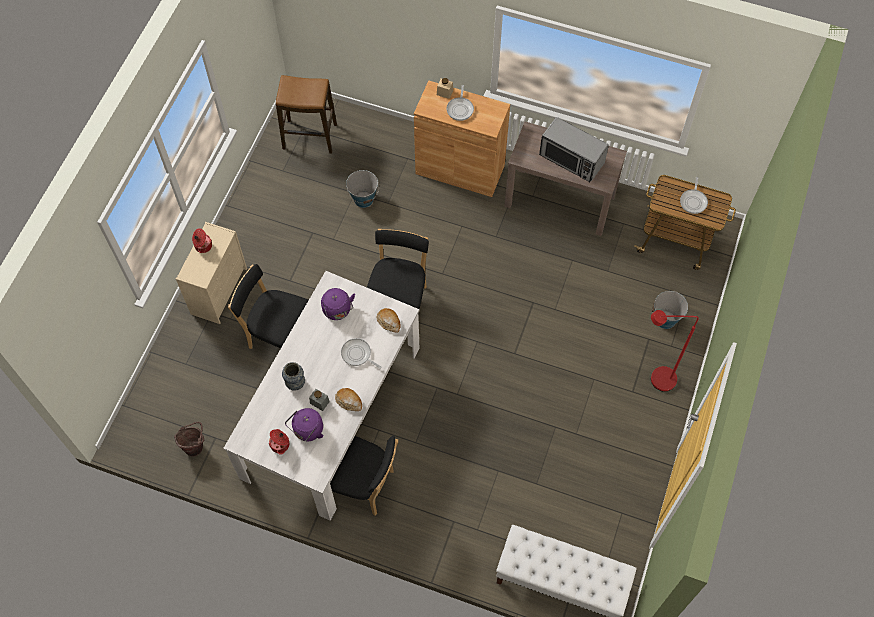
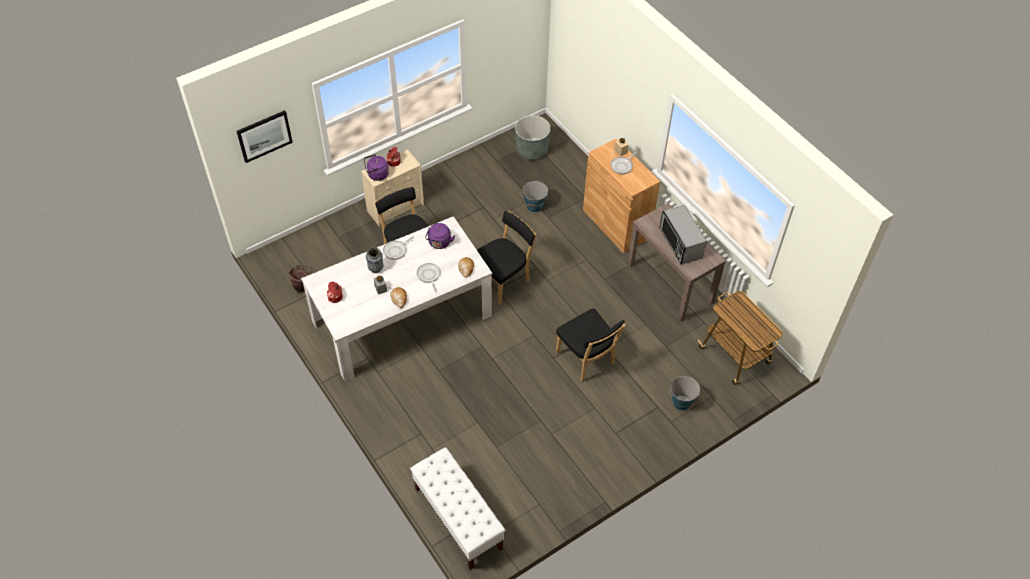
camera: 35 degrees right, 10 degrees down
stool [276,75,337,153] -> grey planter [515,115,551,160]
purple kettle [285,408,323,441] -> purple kettle moved to [364,154,389,181]
black chair [330,436,398,516] -> black chair moved to [556,308,626,382]
red floor lamp [651,310,699,392] -> none
frying pan [680,177,708,214] -> frying pan moved to [383,236,414,260]
none -> picture [237,110,293,163]

